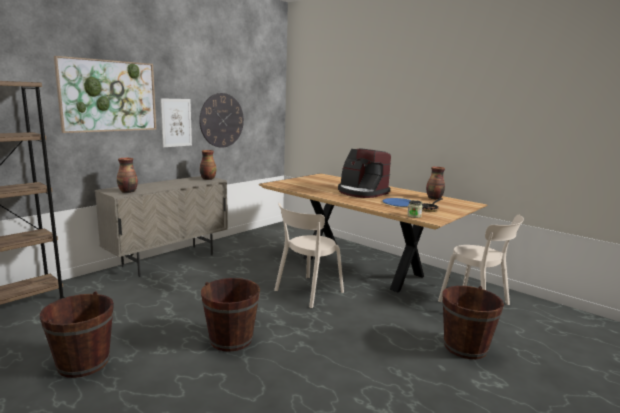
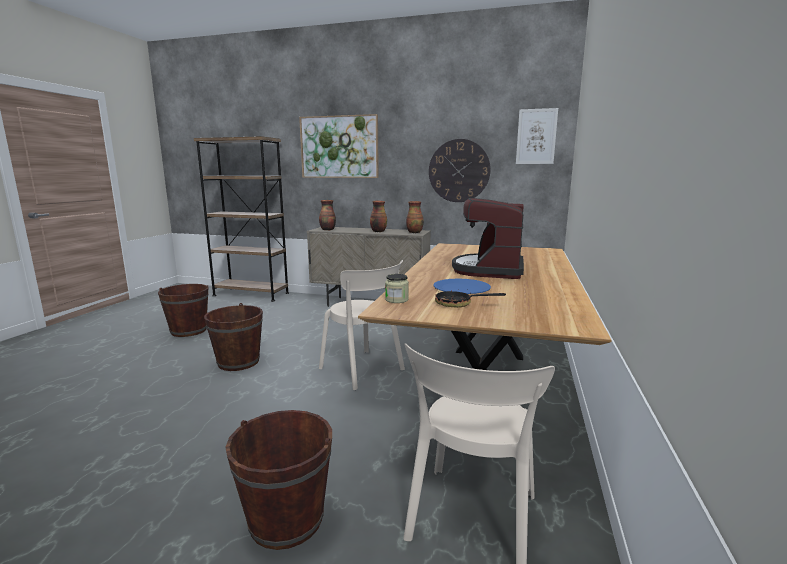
camera: 65 degrees right, 0 degrees up
picture [160,98,192,148] -> picture moved to [516,108,558,164]
beige chair [274,203,344,308] -> beige chair turned 150 degrees counterclockwise [319,260,405,390]
vase [426,167,445,200] -> vase moved to [370,201,387,232]

